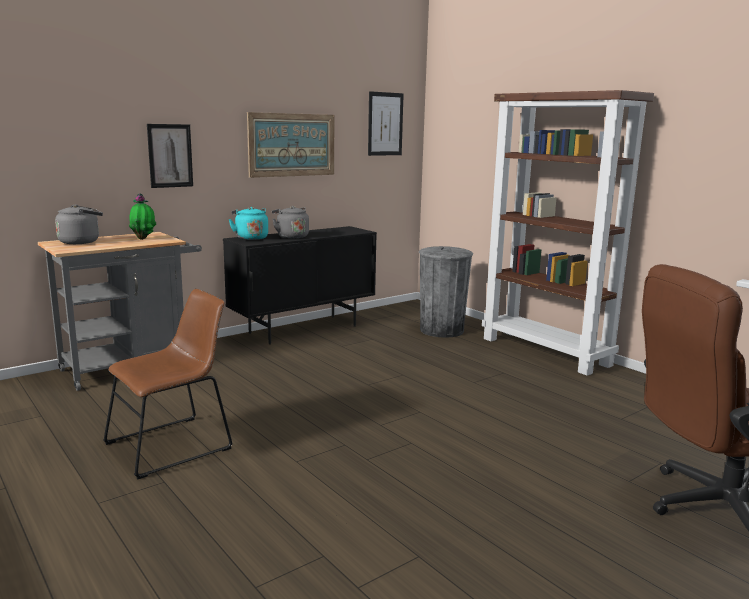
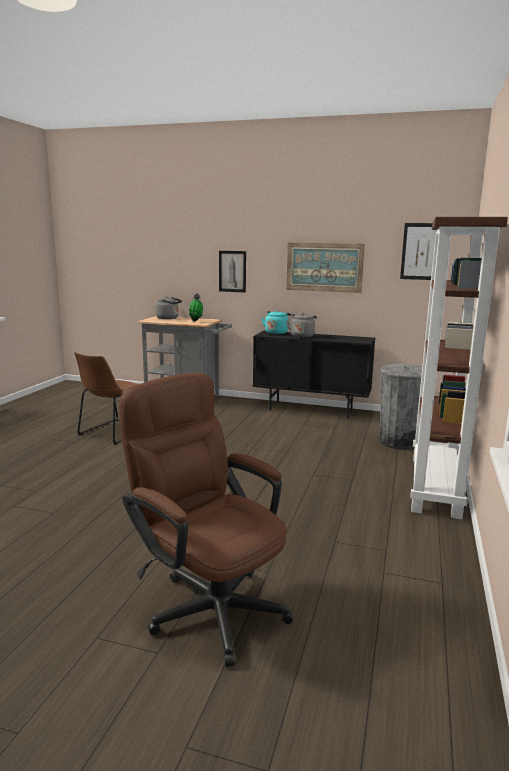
camera: 55 degrees right, 0 degrees up
brown chair [103,289,233,479] -> brown chair turned 105 degrees clockwise [74,352,139,444]

